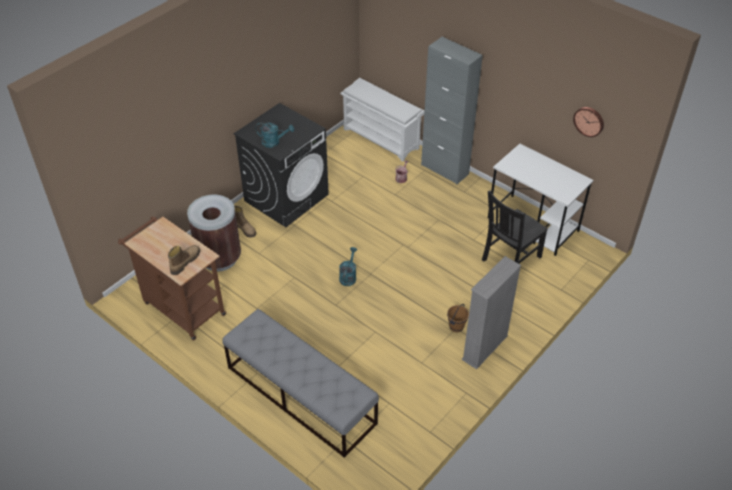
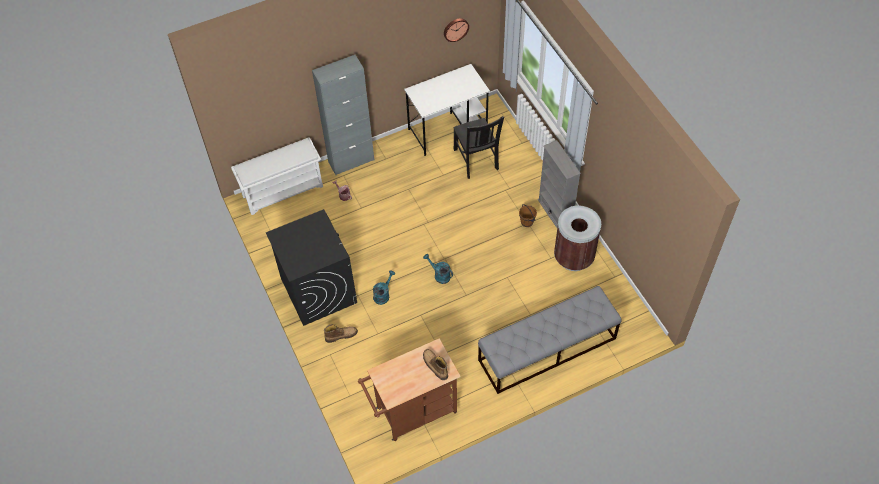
camera: 65 degrees left, 10 degrees up
brown trash can [187,195,241,271] -> brown trash can moved to [554,205,601,271]
turquoise watering can [255,122,294,148] -> turquoise watering can moved to [373,270,395,305]

